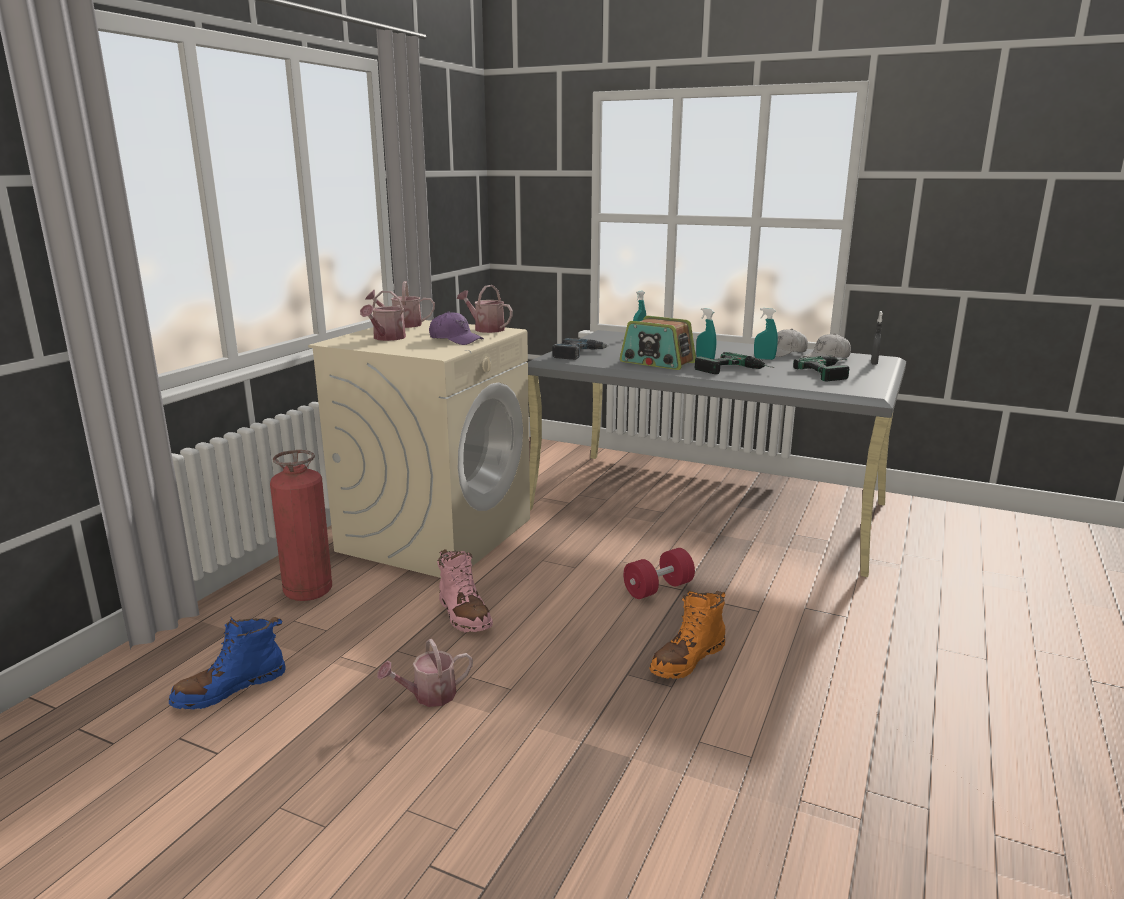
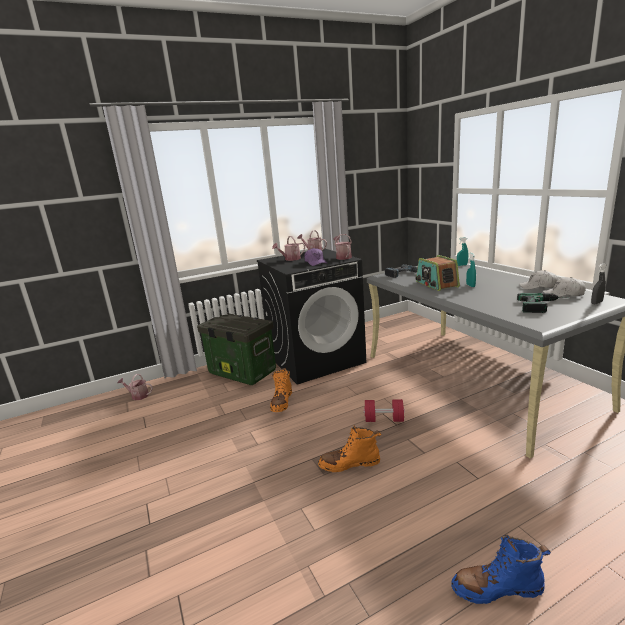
camera: 40 degrees right, 0 degrees up
blue boot [169,617,286,709] -> blue boot moved to [451,534,551,604]
fire extinguisher [270,450,332,601] -> storage box [197,313,276,385]
beige washing machine [308,320,530,578] -> black washing machine [257,248,366,385]
watering can [377,639,473,707] -> watering can moved to [117,374,153,400]
pink boot [437,549,493,632] -> orange boot [270,368,292,412]
power drill [694,352,774,374] -> none
turquoise spray bottle [754,308,778,360] -> none

